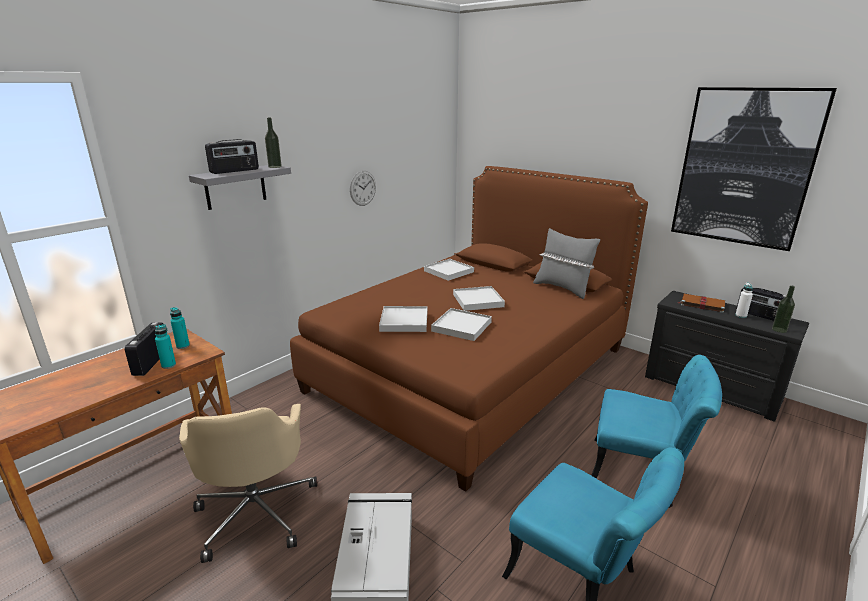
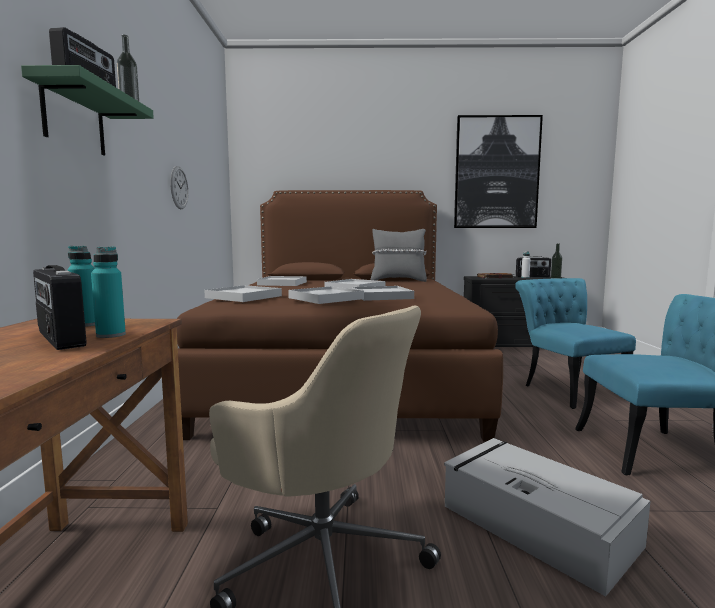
camera: 40 degrees left, 15 degrees down
grey shelf [189,165,291,210] -> green shelf [21,65,154,156]
turquoise chair [591,355,722,508] -> turquoise chair turned 90 degrees counterclockwise [515,278,636,409]
none -> white tray [204,285,282,302]

